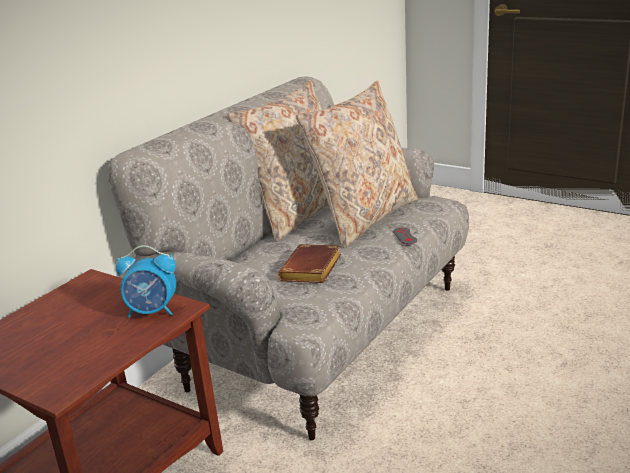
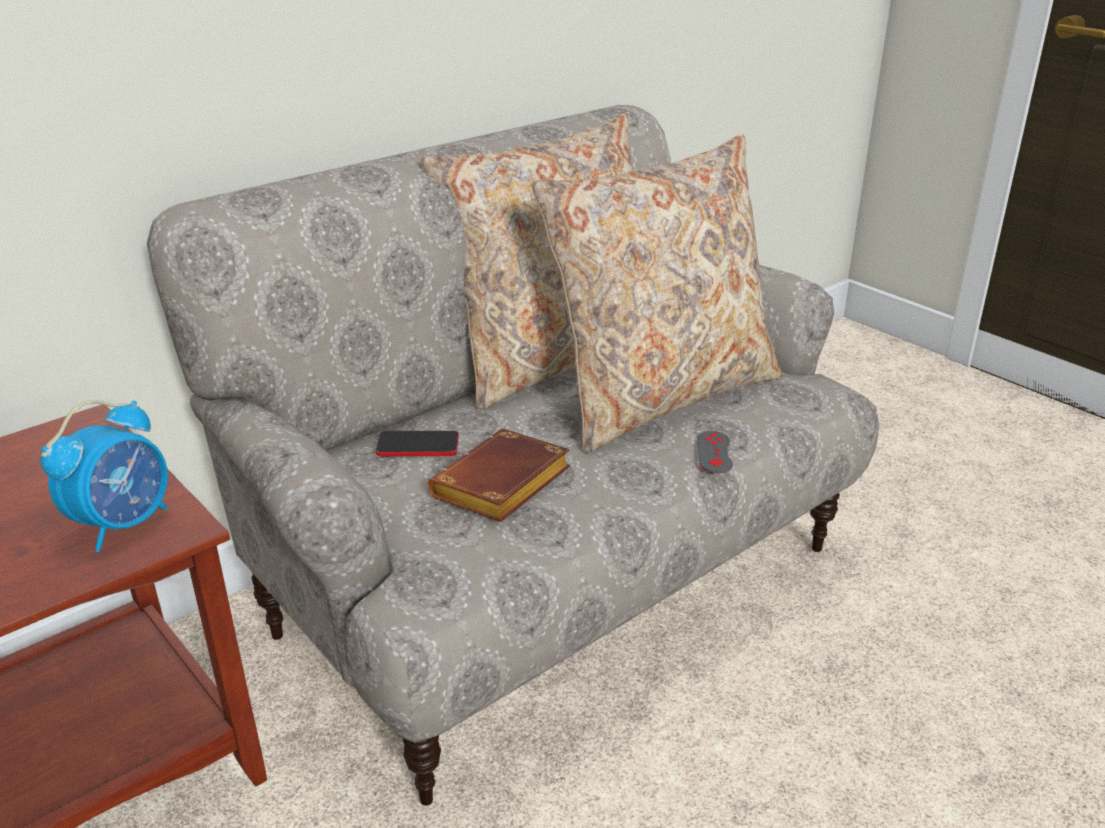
camera: 15 degrees right, 5 degrees up
alarm clock [116,245,176,318] -> alarm clock turned 75 degrees counterclockwise [40,400,168,552]
none -> phone [376,431,459,456]

